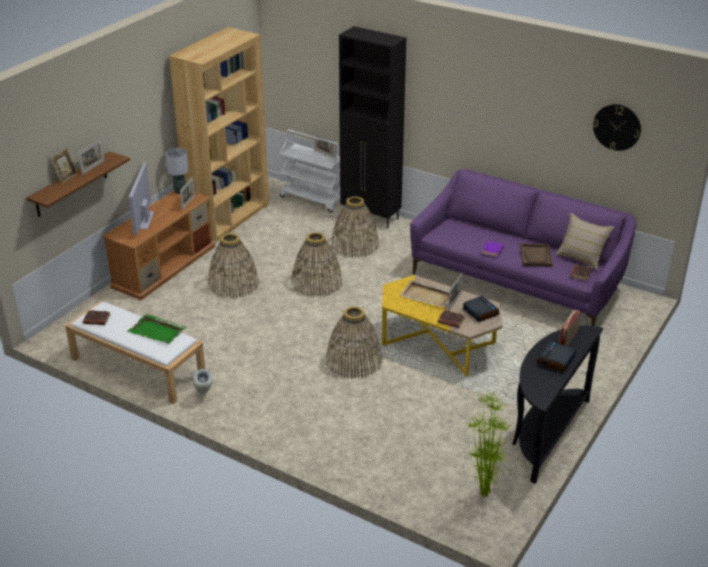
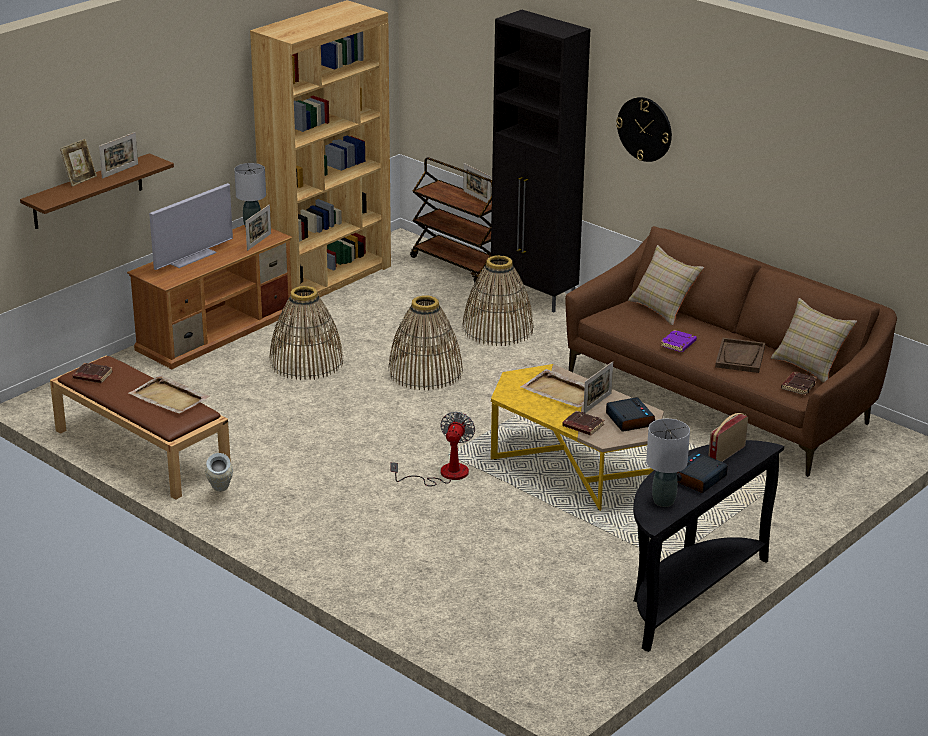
camera: 10 degrees right, 5 degrees down
white bench [65,301,205,404] -> brown bench [50,356,231,500]
green tray [127,314,187,344] -> beige tray [128,375,210,414]
television [128,163,155,235] -> television turned 150 degrees counterclockwise [149,183,233,270]
white cart [280,130,340,213] -> brown cart [410,157,492,284]
basket [327,307,383,379] -> fan [390,412,475,486]
purple sofa [410,169,637,326] -> brown sofa [565,226,897,477]
potted plant [463,392,512,497] -> none
wall clock [593,104,641,151] -> wall clock moved to [616,97,672,162]
none -> beige pillow [628,245,704,325]
none -> grey table lamp [646,419,690,507]

